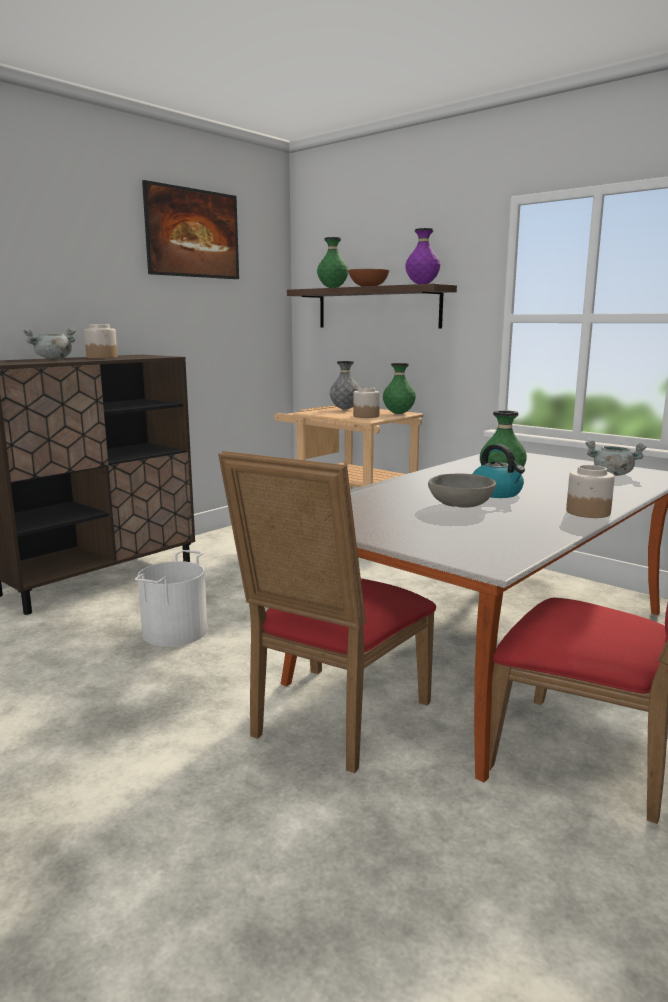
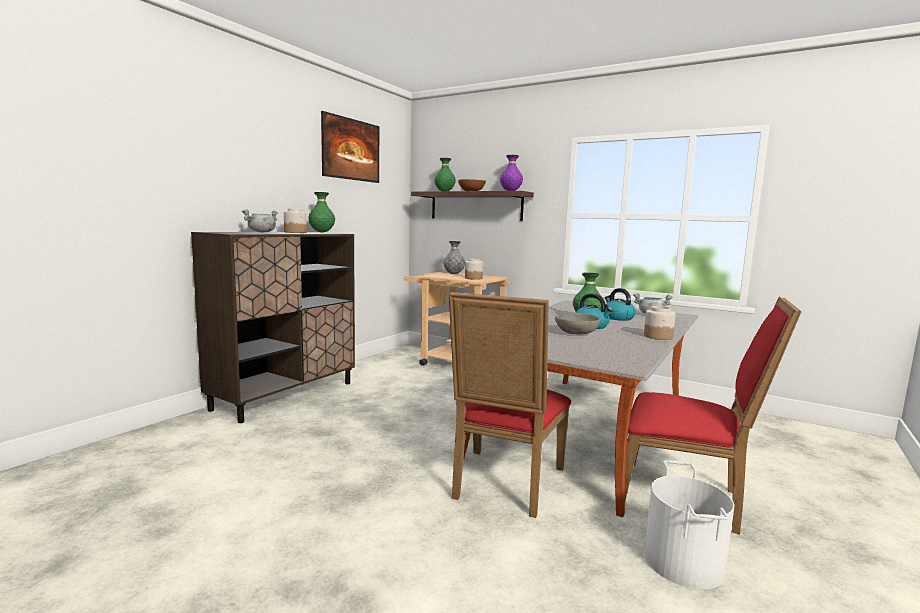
camera: 10 degrees left, 5 degrees down
white bucket [135,550,207,647] -> white bucket moved to [644,461,734,589]
green vase [383,363,416,414] -> green vase moved to [308,192,335,233]
none -> kettle [605,288,636,320]

